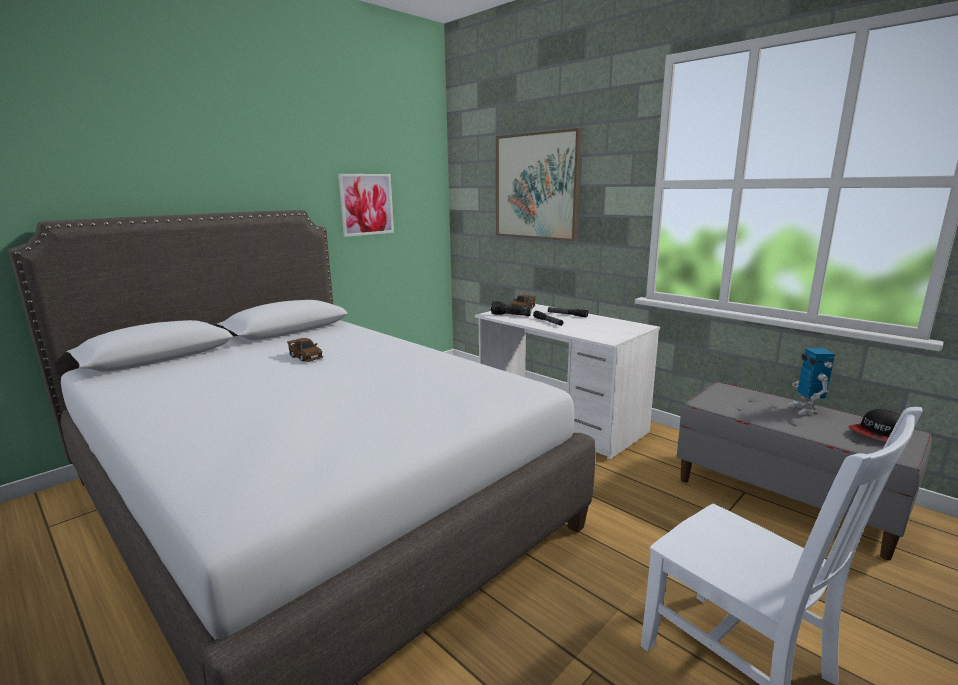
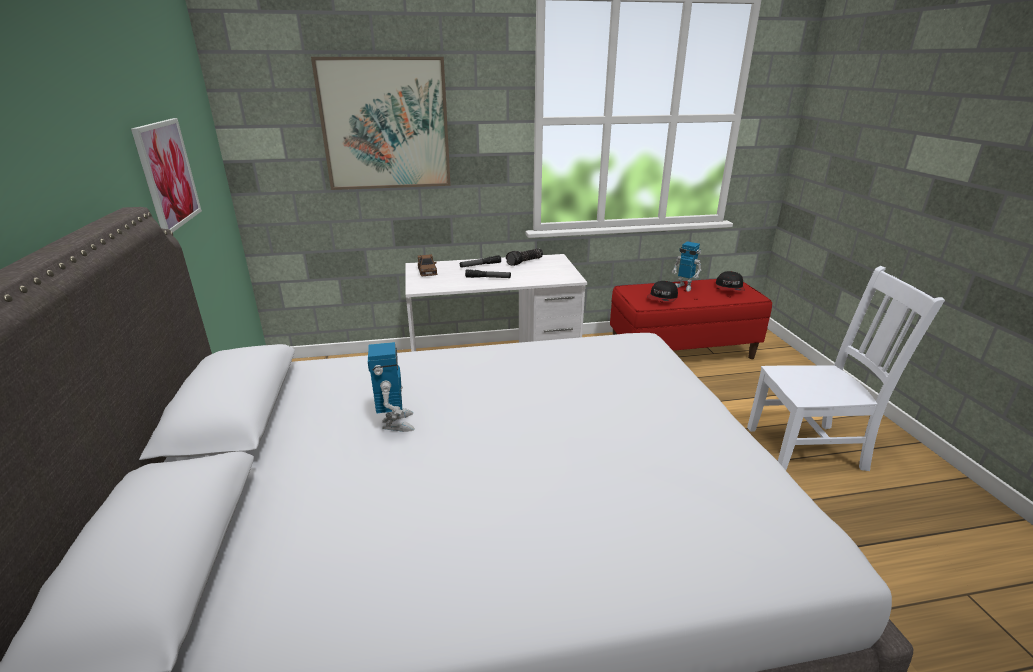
camera: 55 degrees left, 10 degrees up
brown toy car [287,338,323,362] -> toy robot [368,342,415,432]
flashlight [491,301,531,316] -> flashlight moved to [506,248,543,266]
grey bench [677,382,932,560] -> red bench [610,279,772,359]
none -> cap [647,281,678,302]

